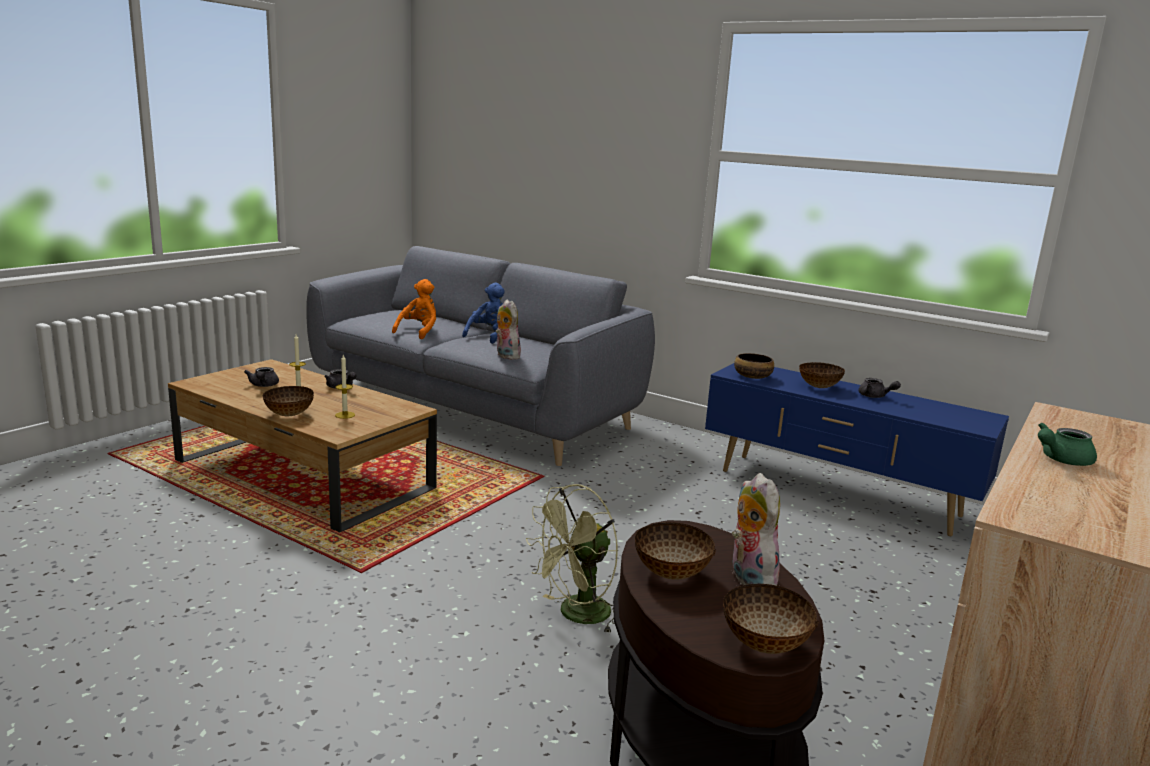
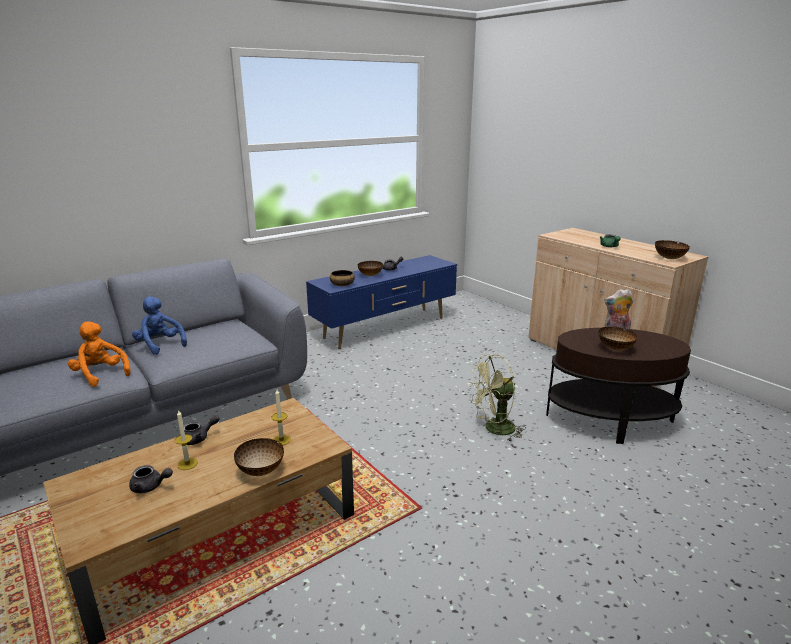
camera: 70 degrees left, 5 degrees up
plush toy [496,299,521,360] -> none
green fan [526,484,618,634] -> green fan turned 90 degrees clockwise [468,354,526,441]
bowl [723,584,818,654] -> bowl moved to [655,240,690,259]

